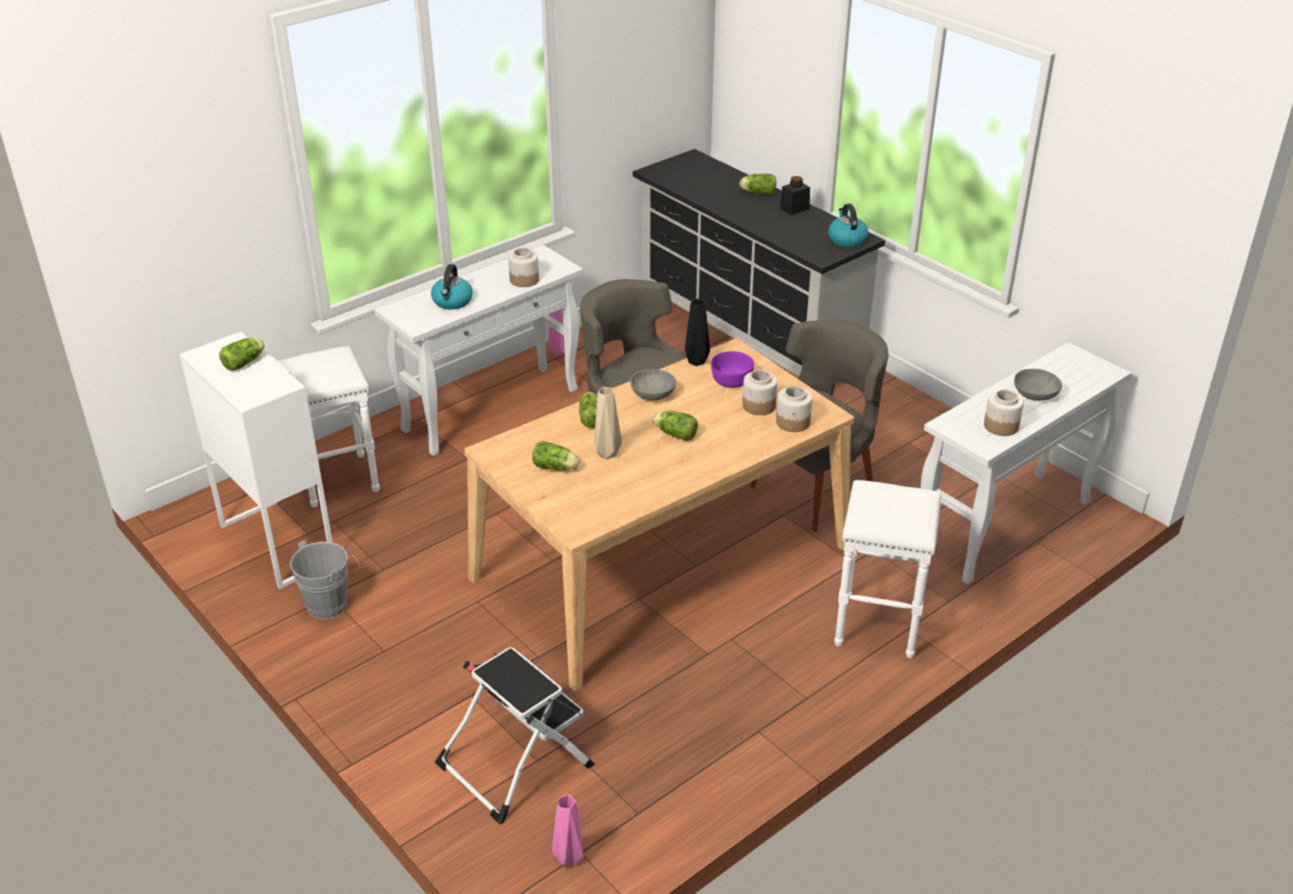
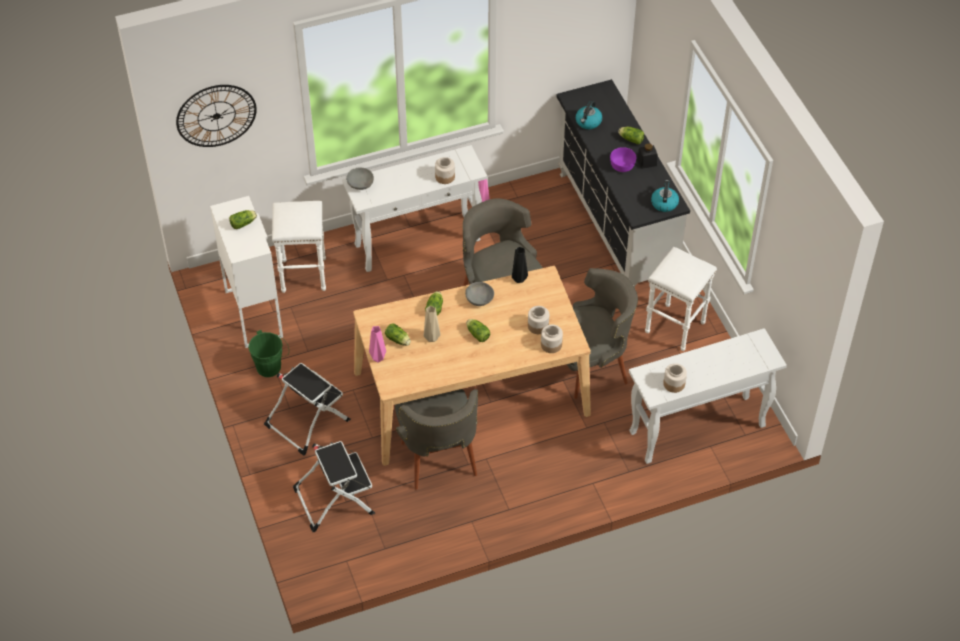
camera: 20 degrees right, 15 degrees up
grey bucket [290,540,360,619] -> green bucket [248,330,289,377]
kettle [431,264,473,309] -> kettle moved to [576,100,602,129]
pink vase [552,795,584,867] -> pink vase moved to [369,326,386,362]
purple bowl [711,351,754,388] -> purple bowl moved to [610,147,636,172]
white stool [834,480,941,658] -> white stool moved to [645,247,717,351]
grey bowl [1014,369,1062,401] -> grey bowl moved to [346,167,374,190]
none -> wall clock [176,85,257,147]
none -> step ladder [264,363,350,456]
none -> grey chair [395,389,478,490]

